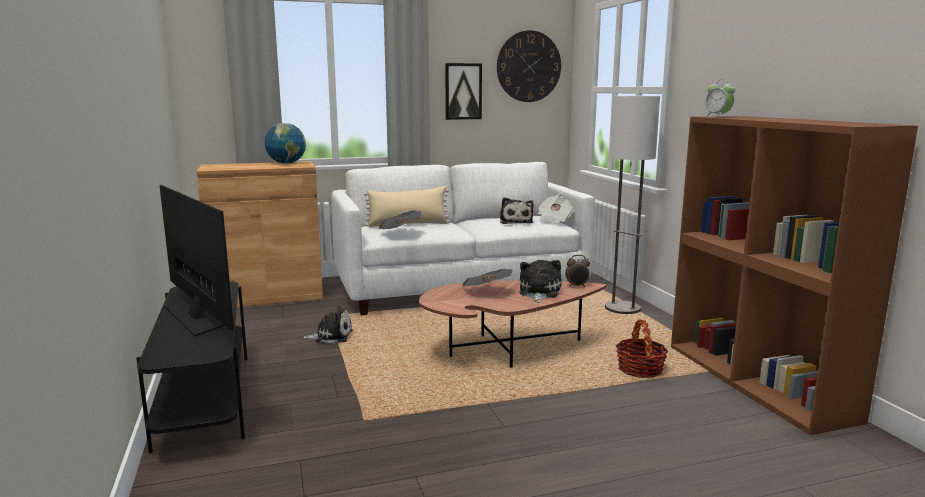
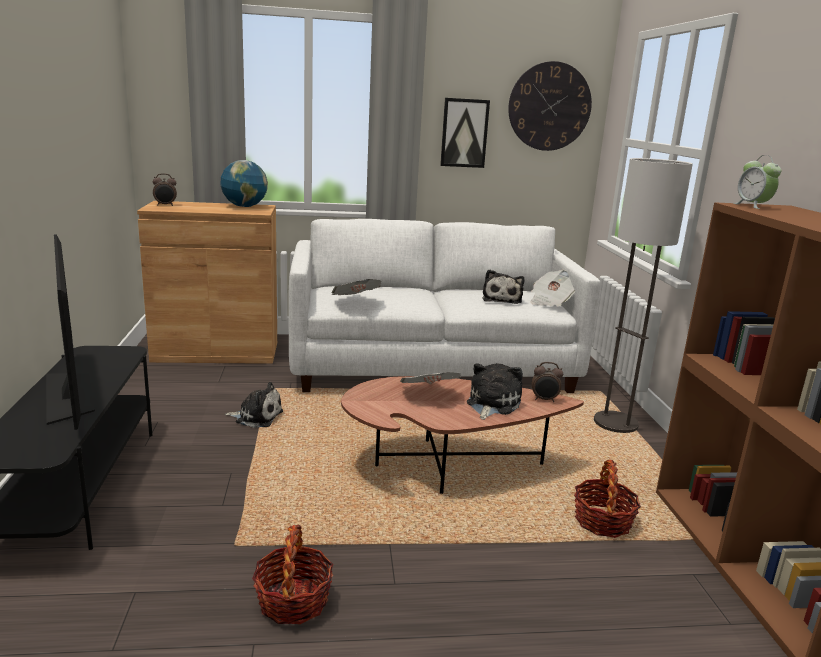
camera: 10 degrees right, 5 degrees up
beige pillow [364,186,450,227] -> none
none -> alarm clock [153,173,177,206]
none -> basket [252,525,333,624]

